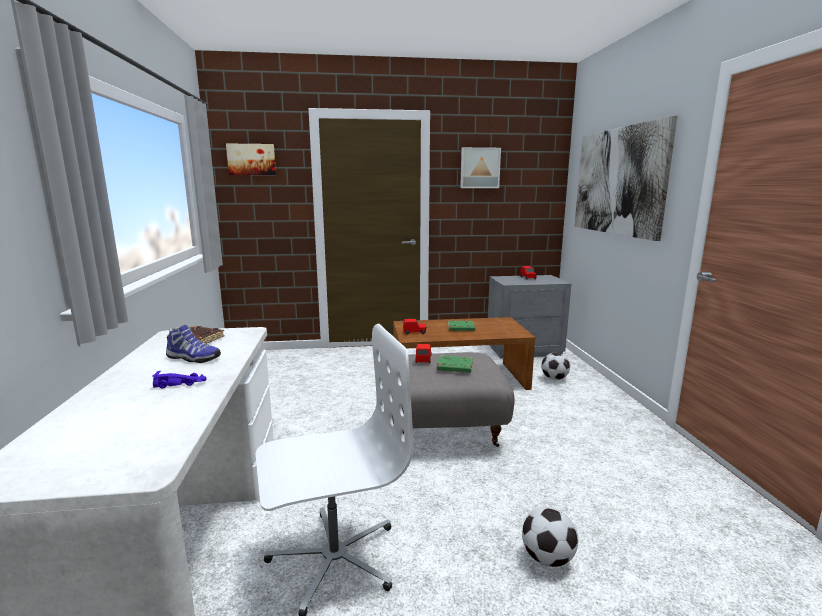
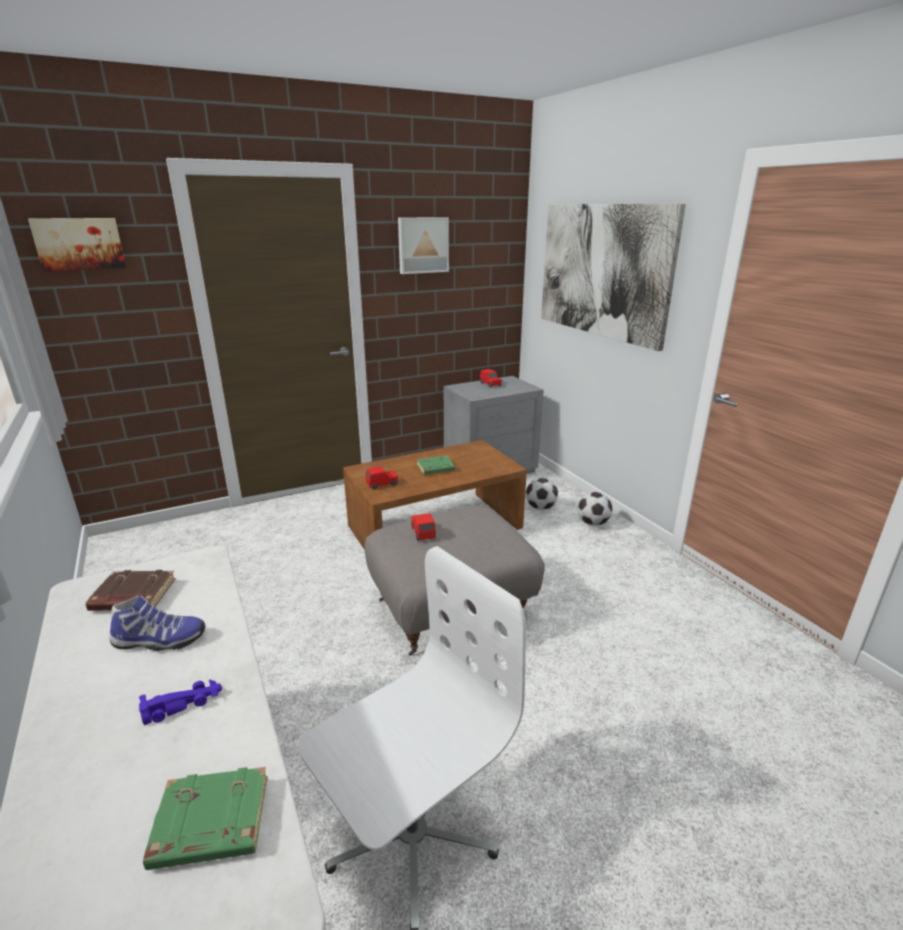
camera: 20 degrees left, 10 degrees up
green book [437,355,473,373] -> green book moved to [143,767,268,870]
football [522,507,578,567] -> football moved to [578,492,612,526]

